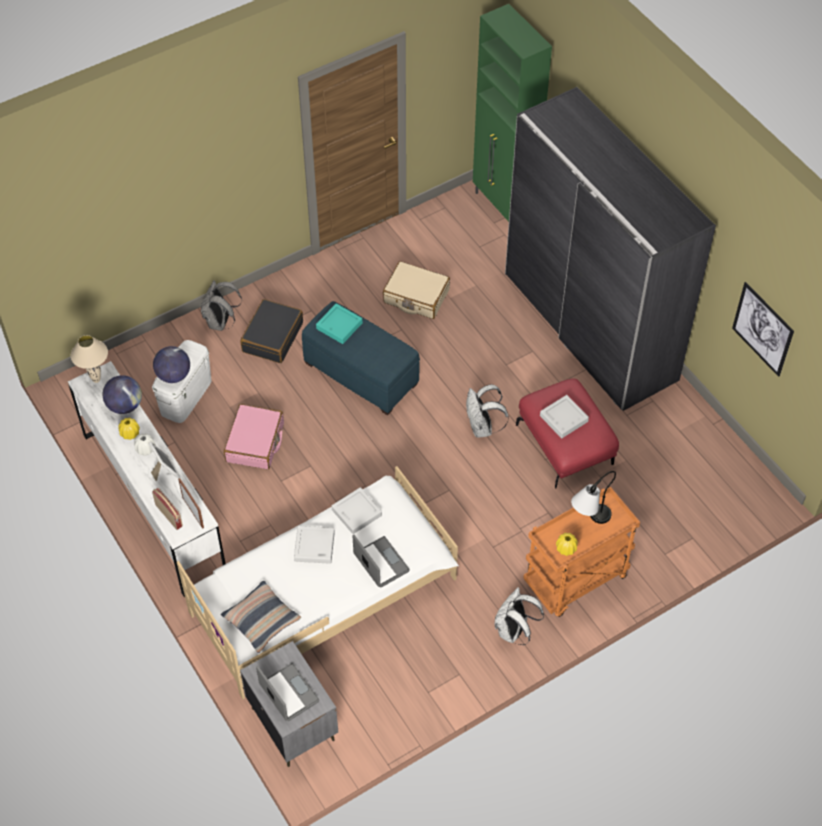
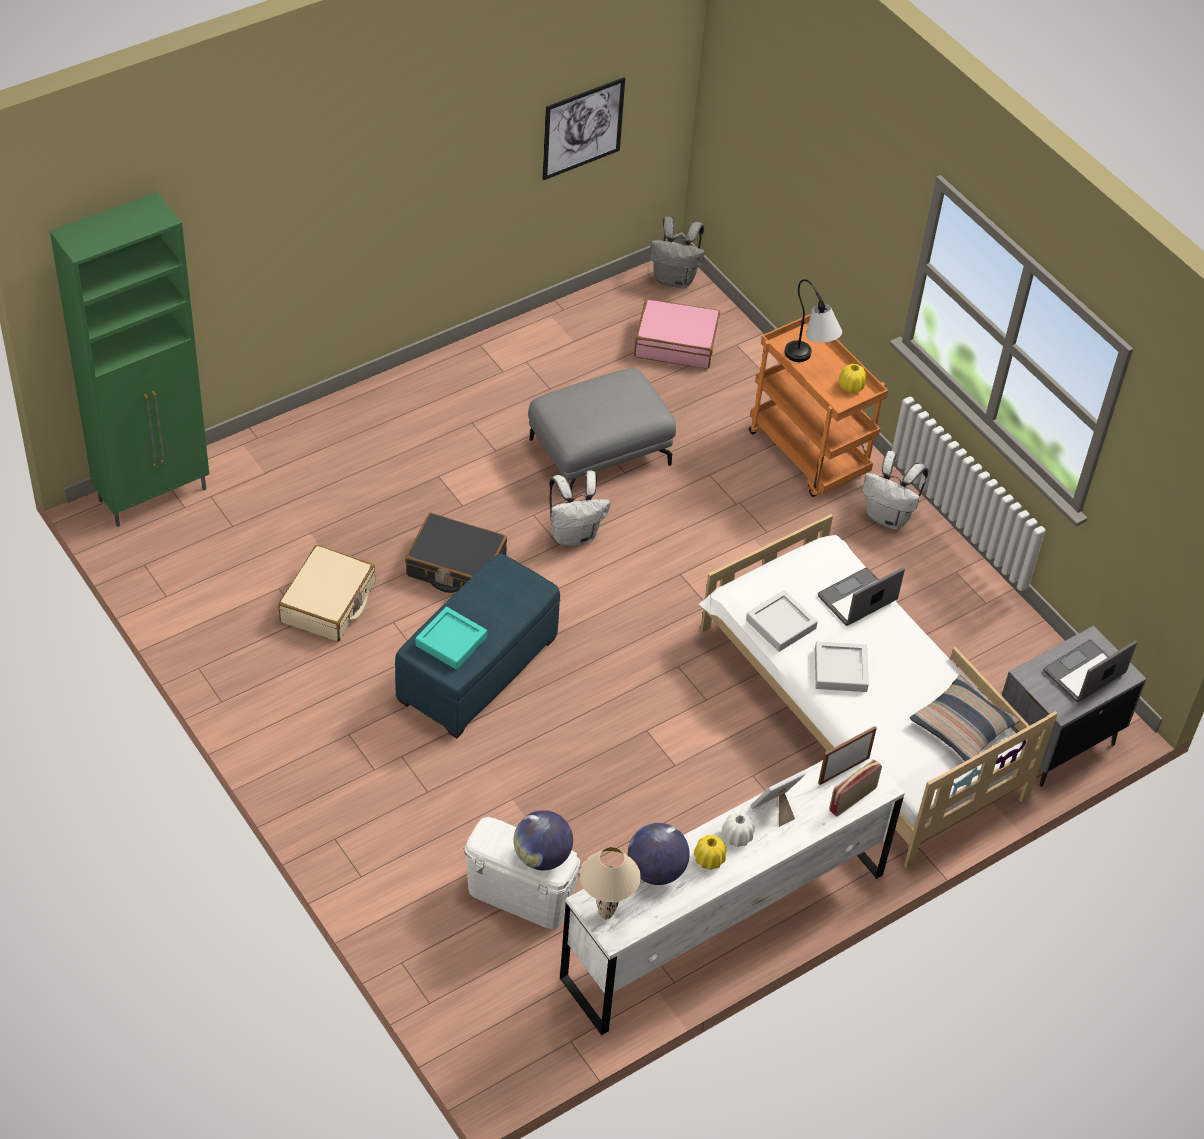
camera: 95 degrees left, 5 degrees down
grey backpack [201,280,242,331] -> grey backpack moved to [649,217,704,288]
pink suitcase [224,404,284,469] -> pink suitcase moved to [634,299,720,369]
black suitcase [241,299,303,363] -> black suitcase moved to [405,513,507,593]
grey wardrobe [505,87,716,411] -> none
red ottoman [516,378,619,488] -> grey ottoman [528,368,676,490]
grey tray [540,395,589,438] -> none

